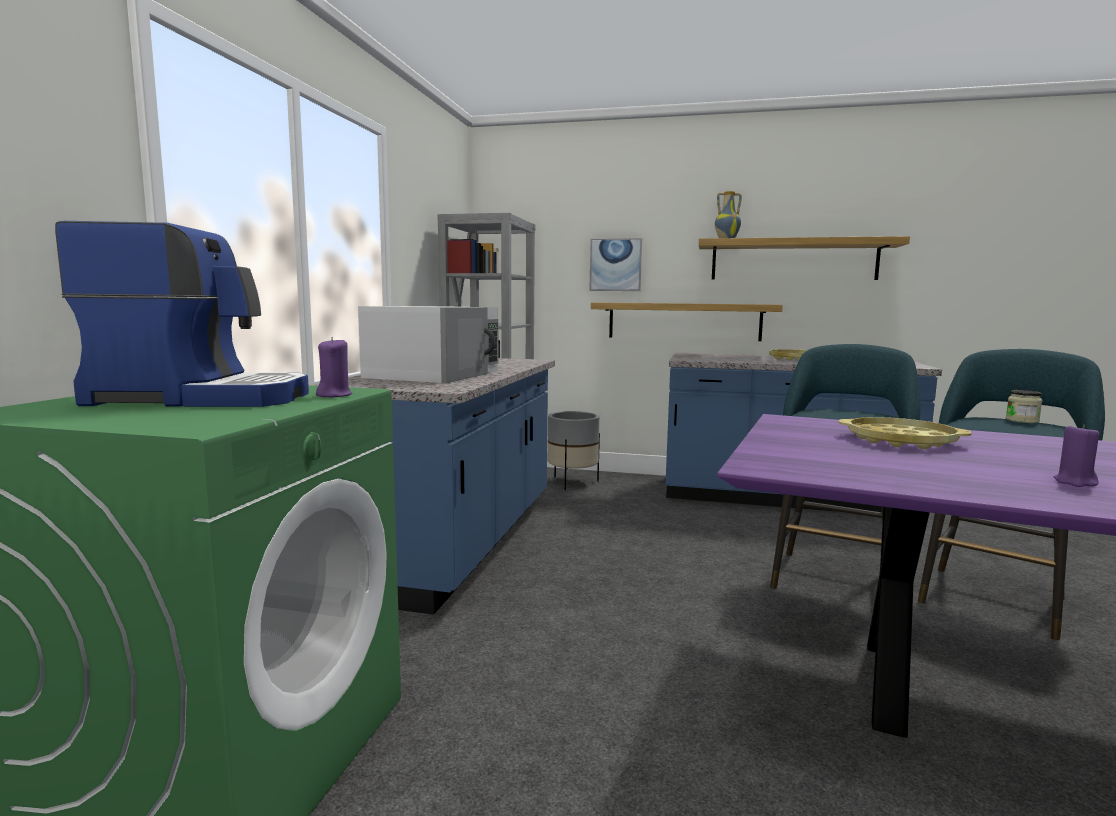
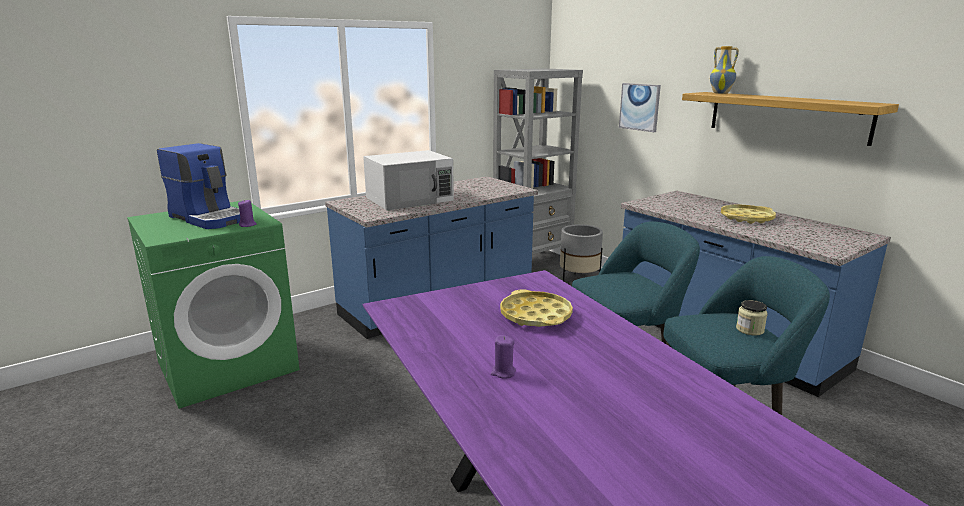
camera: 40 degrees right, 10 degrees up
shelf [591,302,783,341] -> none

